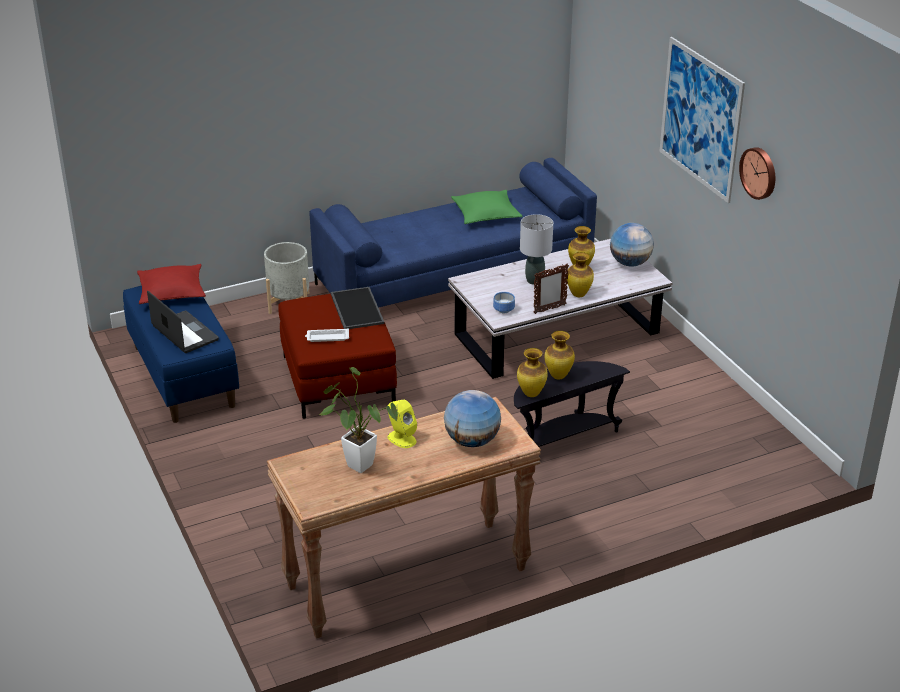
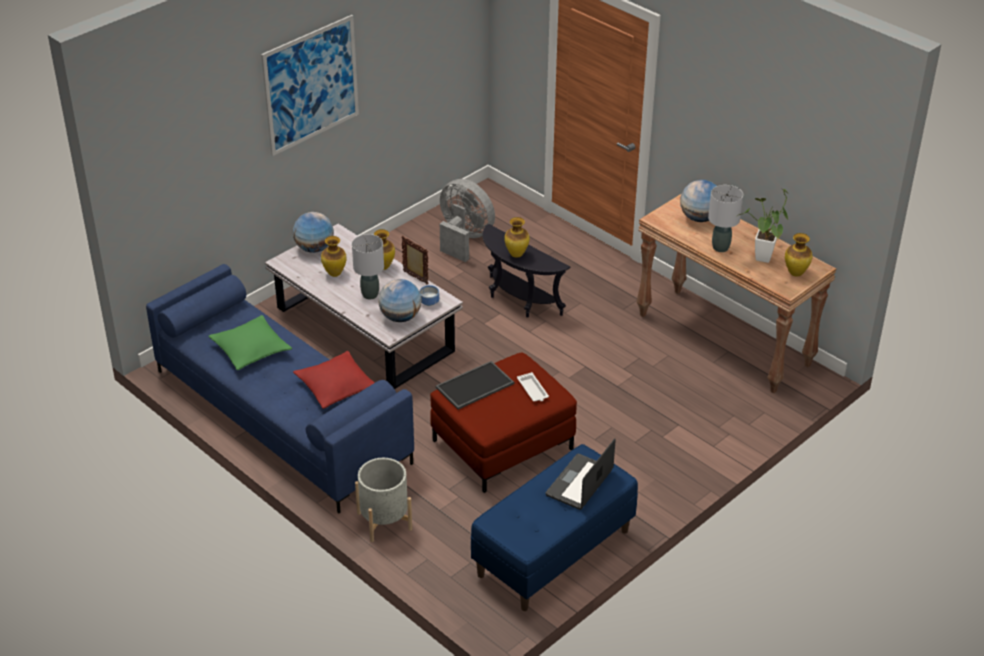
camera: 110 degrees left, 5 degrees up
red pillow [137,264,206,304] -> red pillow moved to [293,351,375,409]
yellow speaker [388,400,417,448] -> grey table lamp [708,185,743,252]
vase [517,348,548,397] -> vase moved to [785,233,812,277]
wall clock [739,147,775,200] -> none
none -> globe [378,279,422,322]
none -> grey fan [440,179,495,262]

